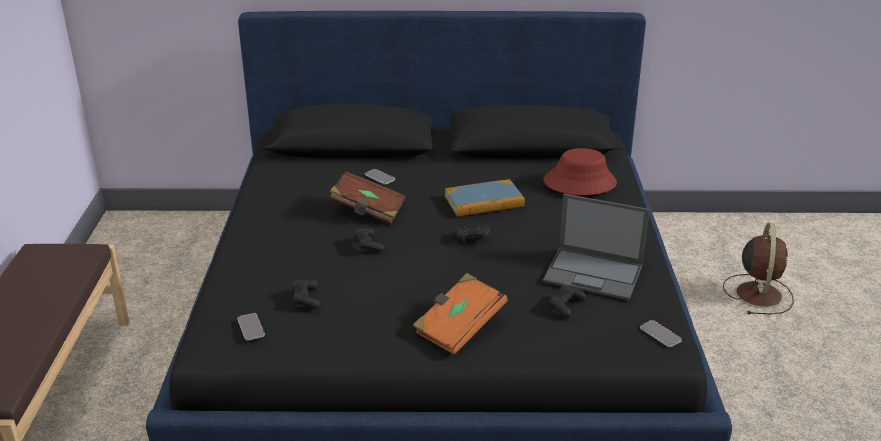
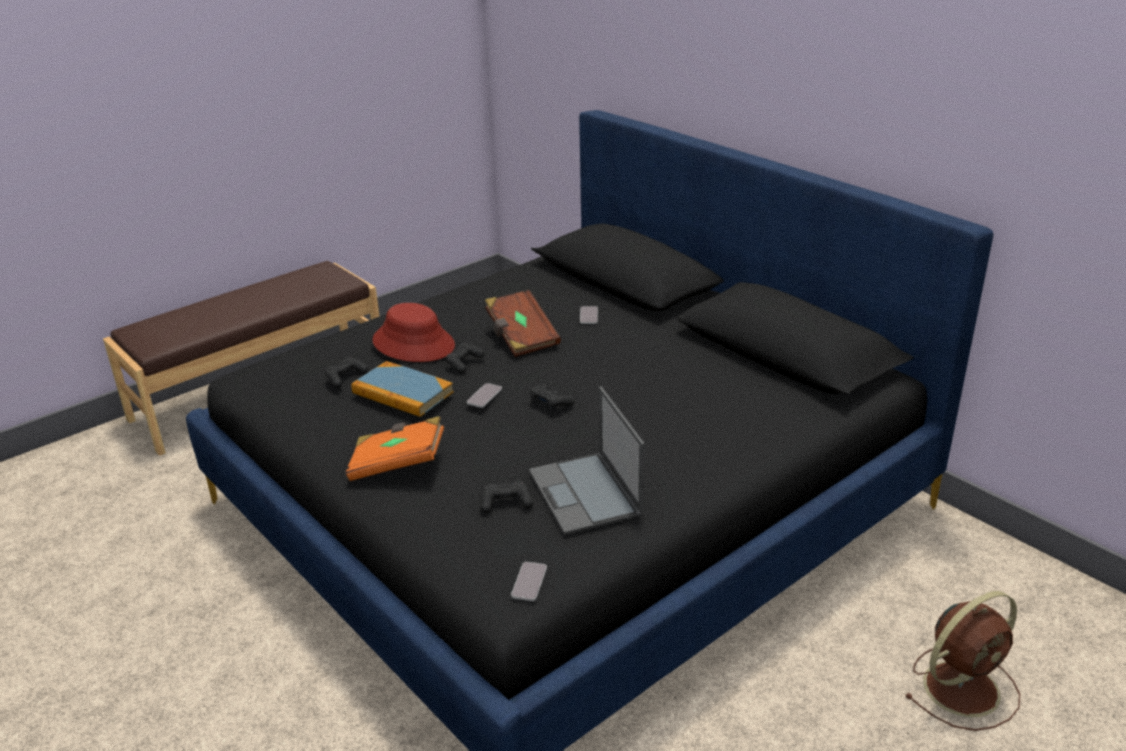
camera: 50 degrees right, 0 degrees up
phone [237,313,265,341] -> phone moved to [467,383,502,408]
book [445,179,525,217] -> book moved to [351,361,454,417]
red hat [543,148,617,195] -> red hat moved to [372,303,455,362]

